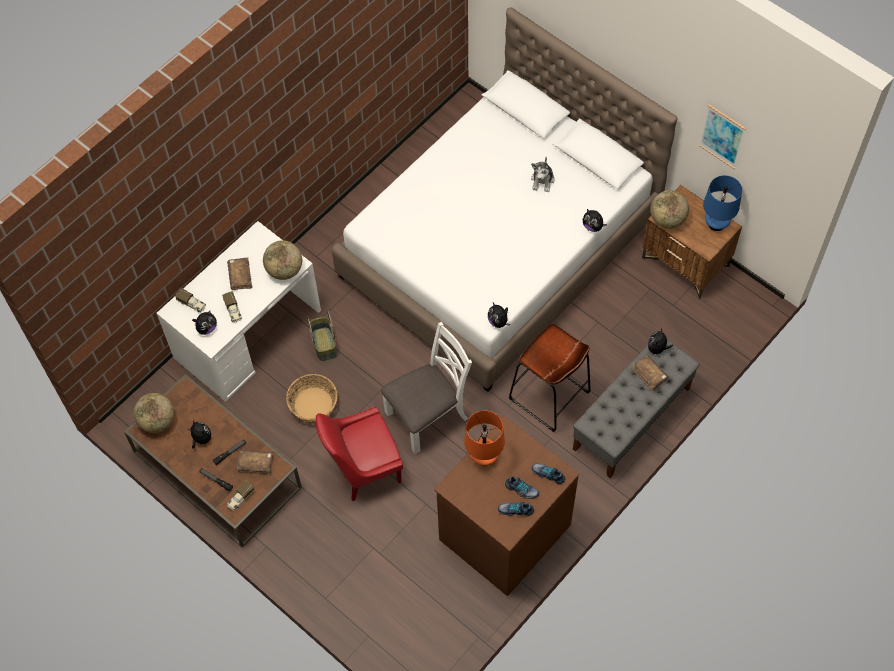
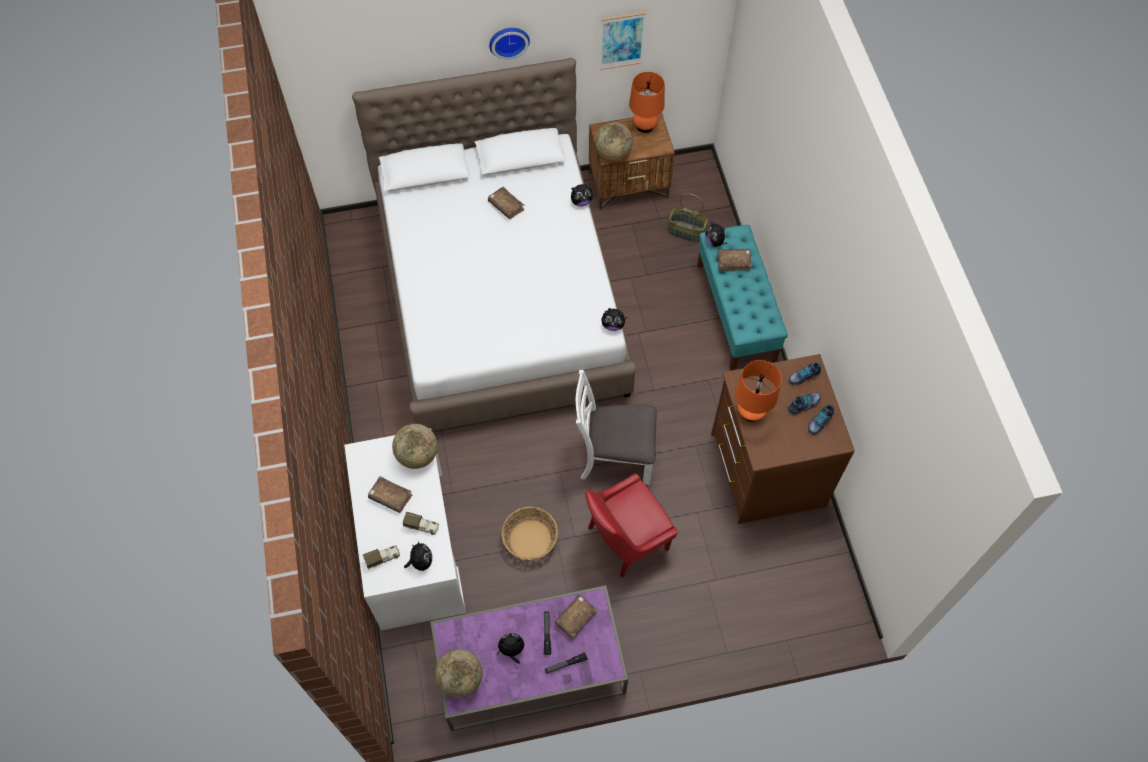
camera: 55 degrees left, 0 degrees up
brown coffee table [124,374,302,547] -> purple coffee table [430,585,628,731]
toy truck [227,480,255,511] -> none
basket [307,311,337,361] -> basket moved to [668,194,708,243]
red chair [316,407,403,502] -> red chair turned 45 degrees clockwise [585,473,678,578]
white chair [381,322,472,454] -> white chair turned 90 degrees counterclockwise [576,370,657,485]
brown stool [509,324,591,432] -> none
plush toy [531,157,555,192] -> brown book [488,187,525,219]
grey bench [573,340,700,478] -> turquoise bench [697,225,788,371]
blue table lamp [703,175,742,231] -> orange table lamp [629,72,665,133]
none -> wall clock [489,28,530,60]

